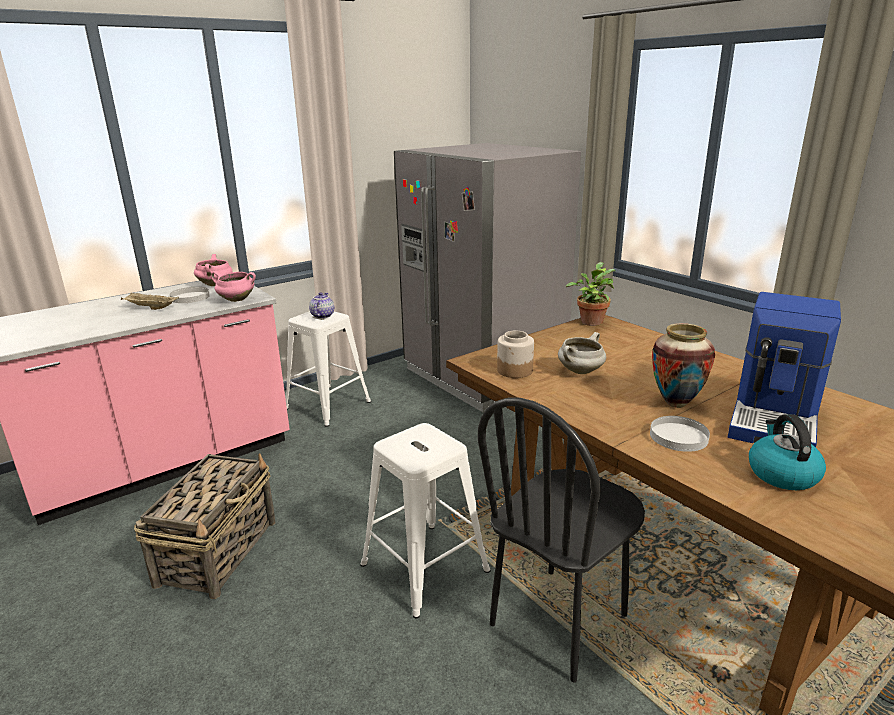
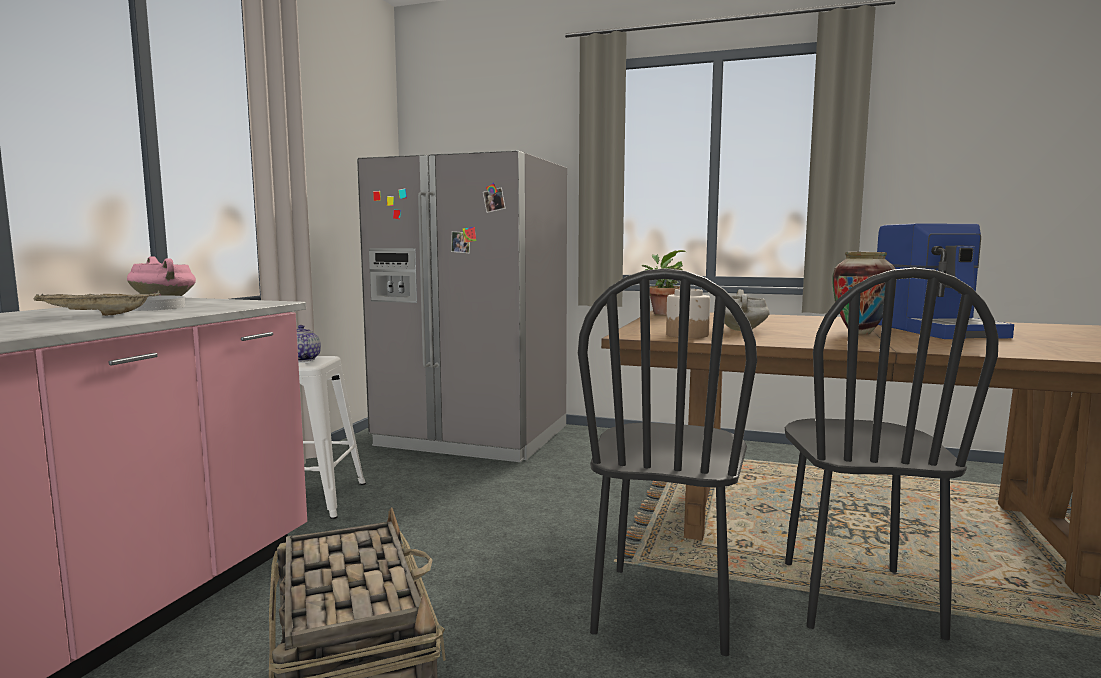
camera: 35 degrees left, 15 degrees down
pink cooking pot [211,271,256,302] -> none
white stool [360,423,491,619] -> black chair [578,268,757,656]
white plate [650,416,710,452] -> none
kettle [749,414,826,490] -> none

